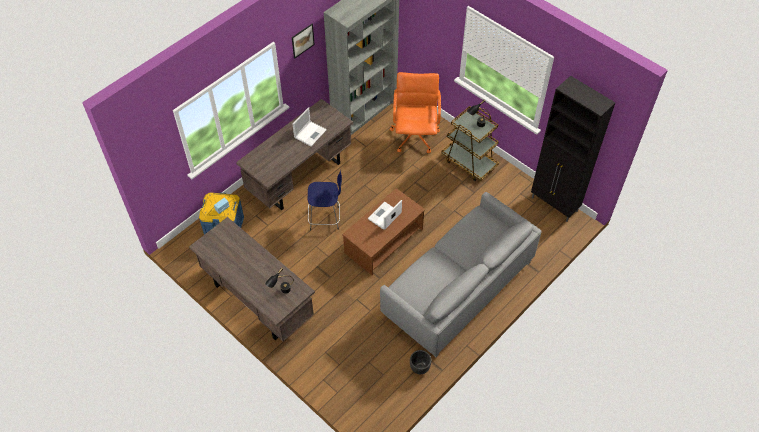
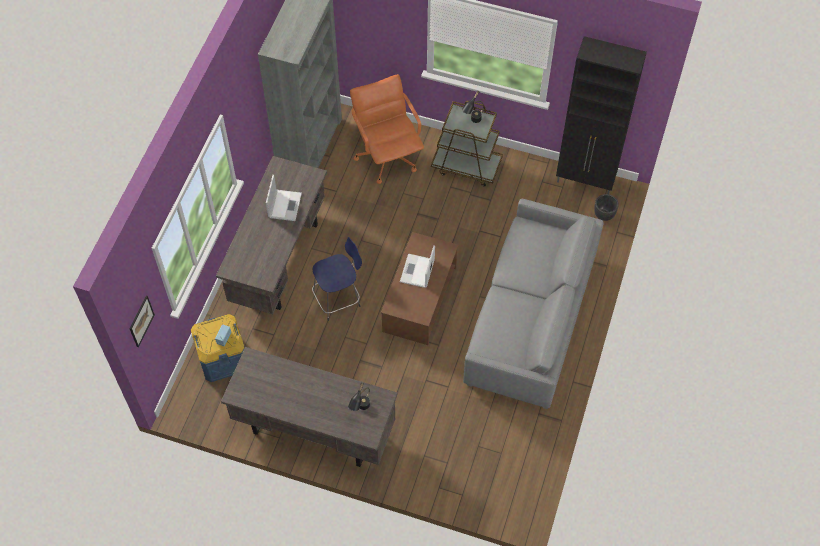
camera: 25 degrees left, 5 degrees up
picture [292,24,315,59] -> picture moved to [129,296,155,347]
black planter [410,350,431,374] -> black planter moved to [594,194,619,221]

